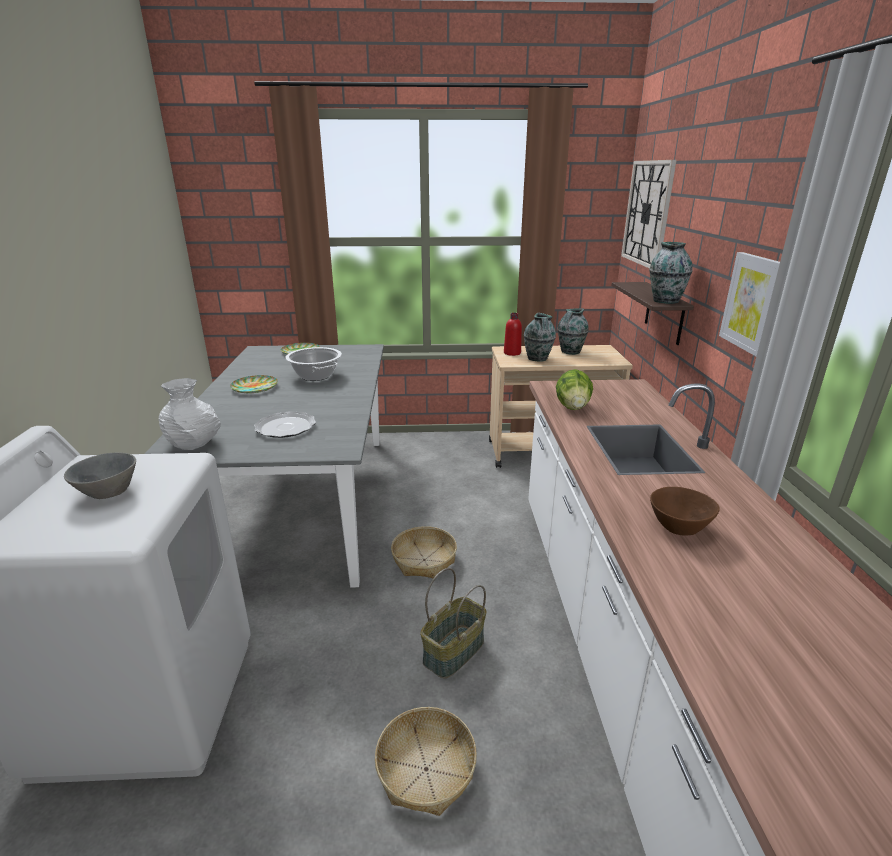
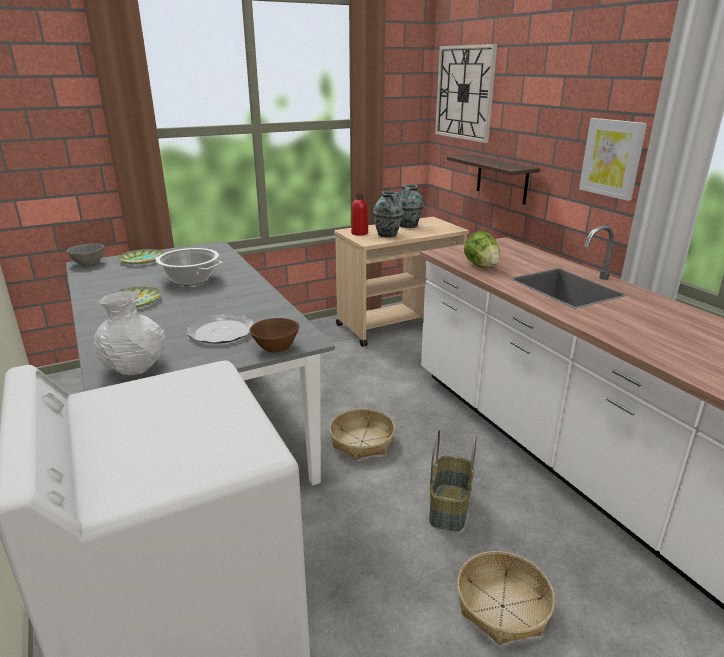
camera: 25 degrees left, 0 degrees up
grey bowl [64,453,136,499] -> grey bowl moved to [66,243,104,266]
vase [649,242,693,304] -> none
brown bowl [650,487,720,536] -> brown bowl moved to [250,318,299,353]

